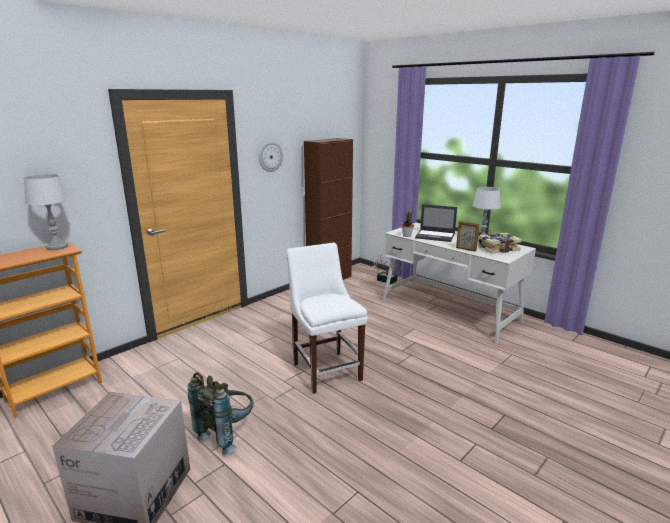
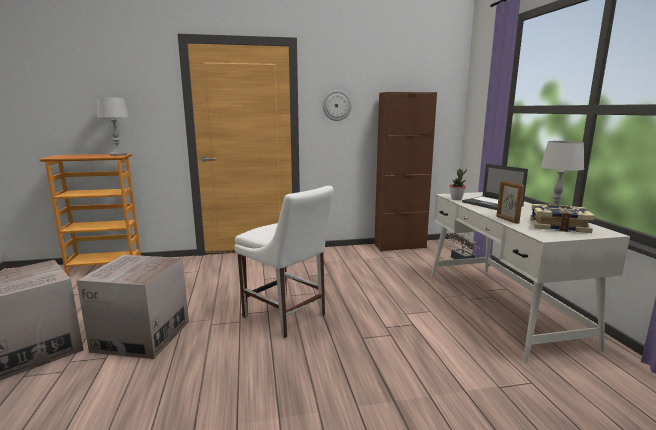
camera: 35 degrees right, 5 degrees down
grey backpack [188,372,254,455] -> cardboard box [76,255,189,359]
white chair [287,243,368,394] -> white chair turned 120 degrees clockwise [235,186,334,338]

